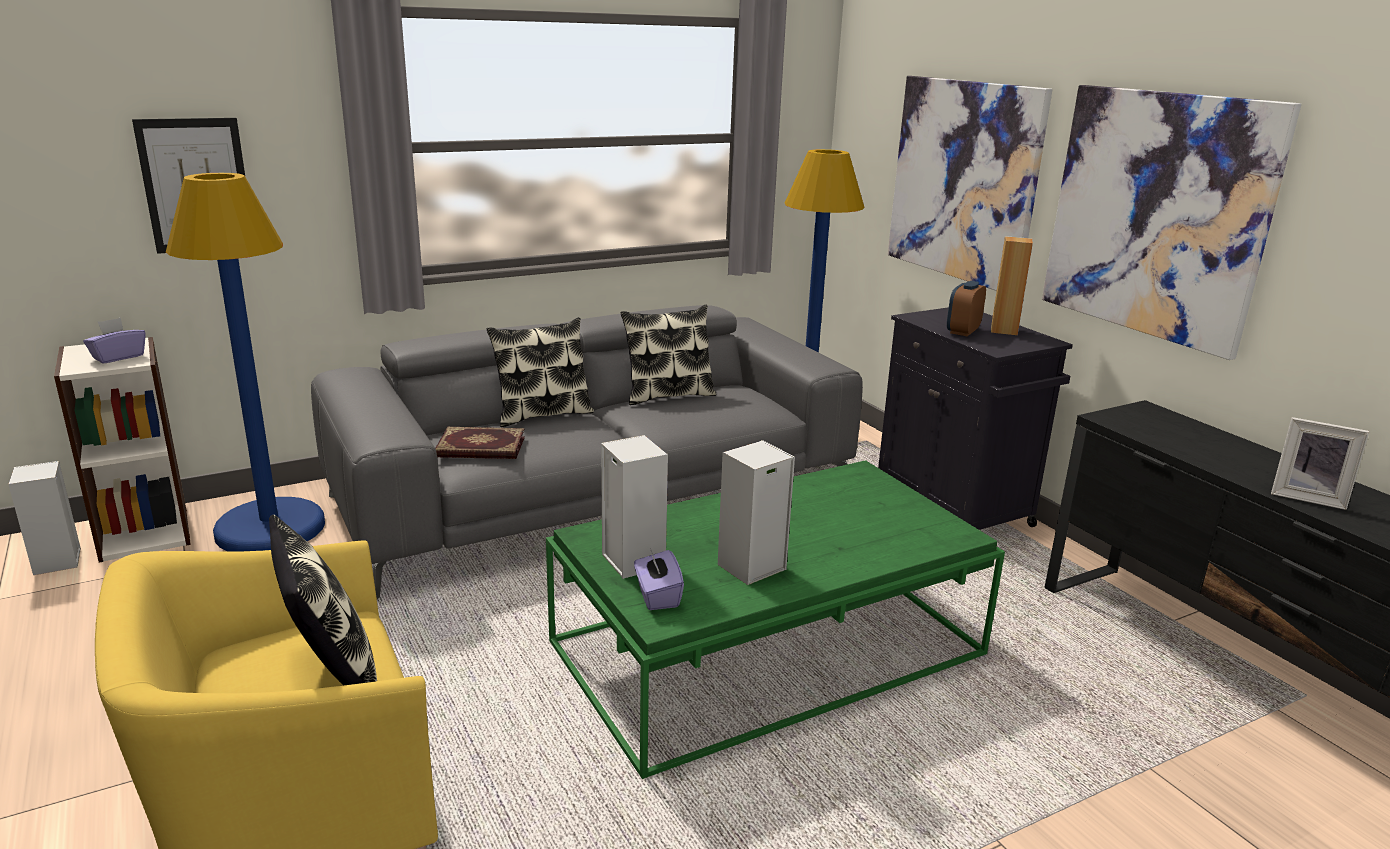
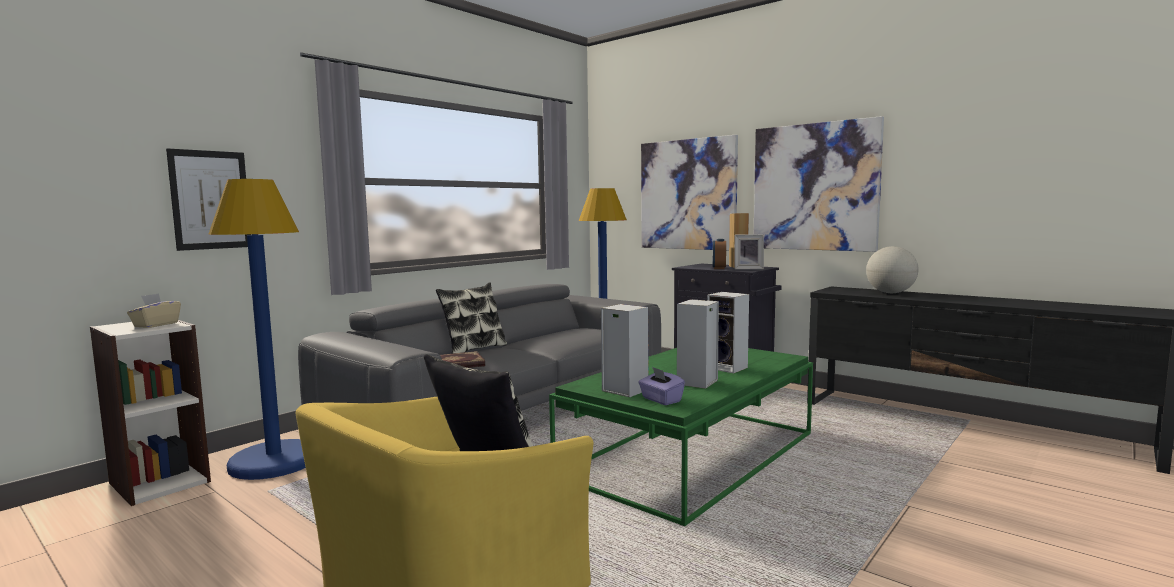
camera: 20 degrees left, 15 degrees down
speaker [8,461,81,575] -> speaker moved to [707,292,749,373]
purple tissue box [83,318,146,364] -> beige tissue box [127,293,181,328]
pillow [620,305,716,405] -> none
picture frame [1271,417,1369,510] -> picture frame moved to [735,234,764,269]
none -> globe [866,246,919,293]

